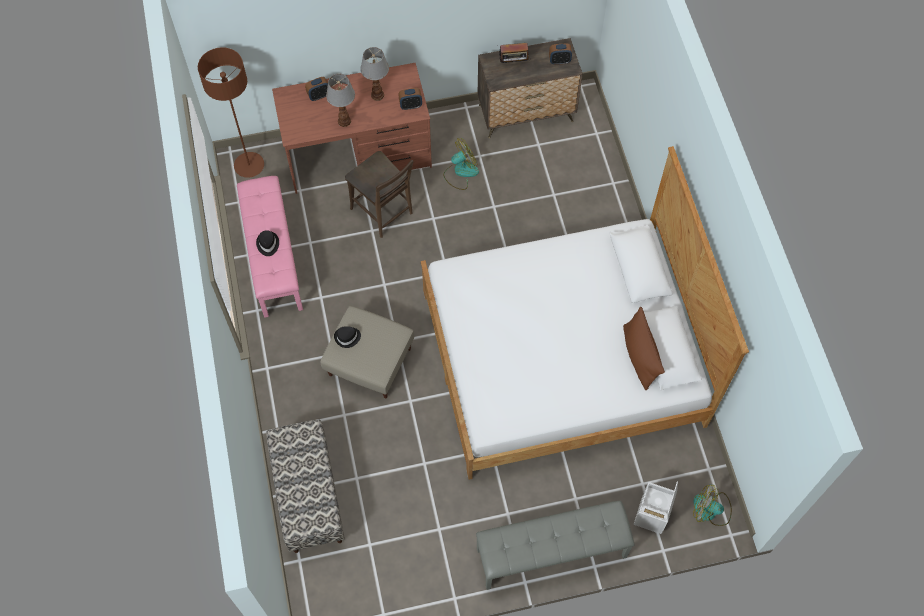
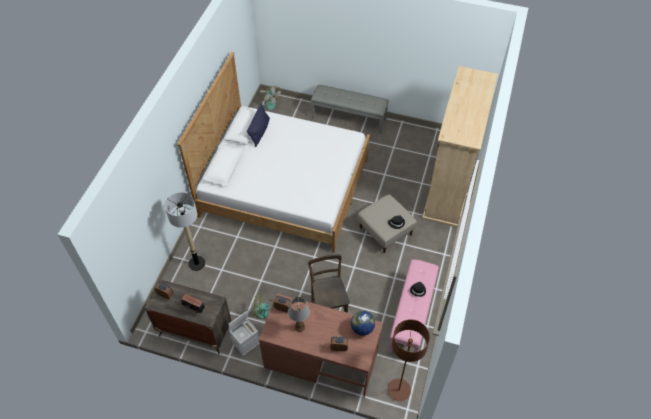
camera: 150 degrees left, 10 degrees down
bench [266,419,345,553] -> beige wardrobe [422,66,498,228]
table lamp [326,74,355,127] -> none
brown pillow [623,307,665,390] -> blue pillow [247,103,270,147]
white storage box [634,481,678,534] -> white storage box moved to [228,311,260,355]
none -> floor lamp [165,192,205,271]
none -> globe [351,311,375,336]

